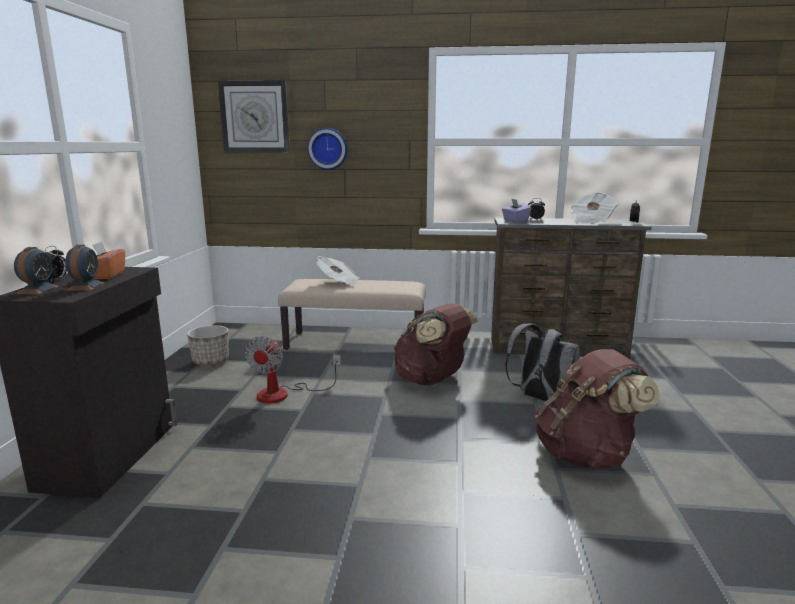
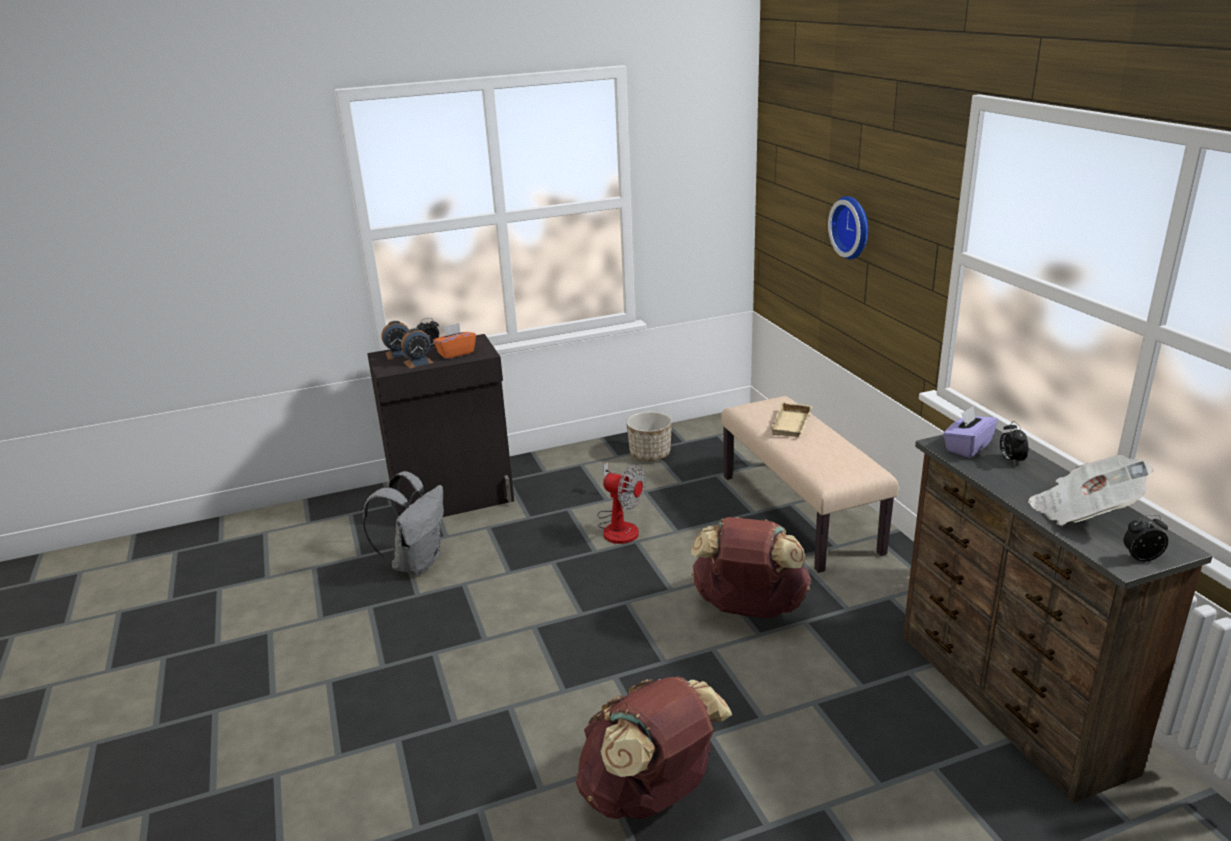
camera: 65 degrees right, 10 degrees up
wall clock [218,80,290,153] -> none
fan [245,336,341,403] -> fan turned 135 degrees counterclockwise [597,462,646,544]
newspaper [317,256,360,286] -> beige tray [770,402,812,437]
grey backpack [505,323,580,402] -> grey backpack moved to [363,471,444,576]

